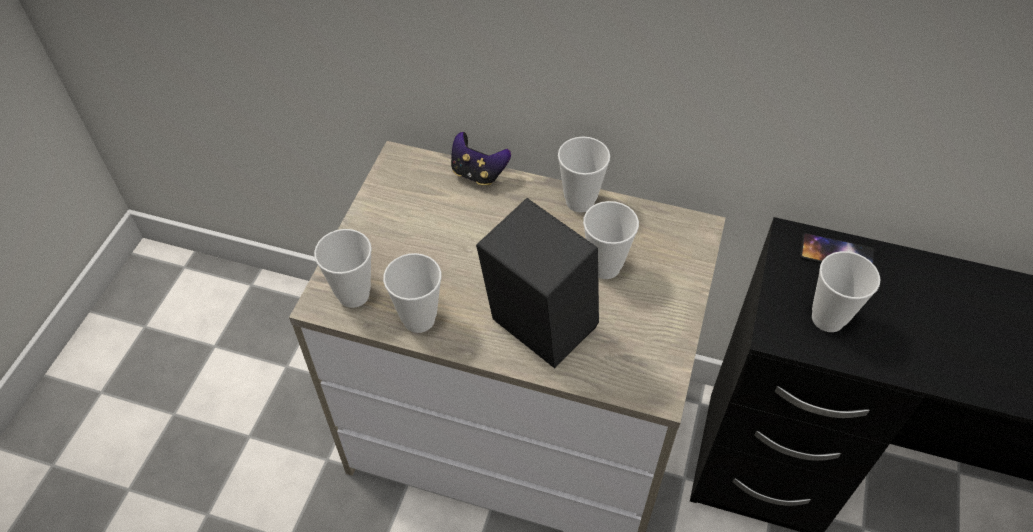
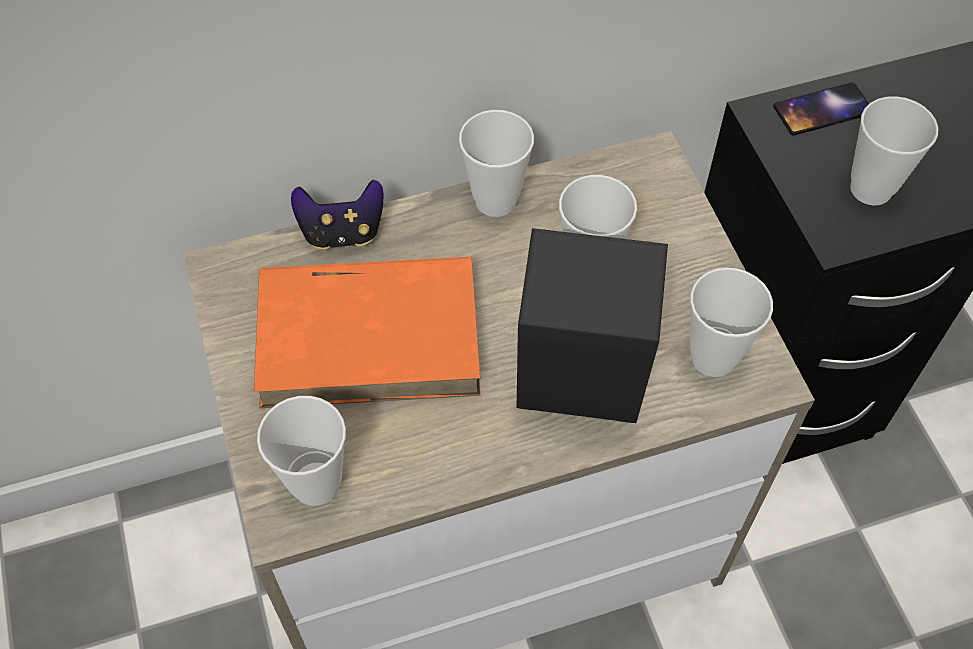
camera: 35 degrees left, 5 degrees up
cup [383,253,442,333] -> cup moved to [690,268,773,377]
none -> orange book [254,257,481,408]

